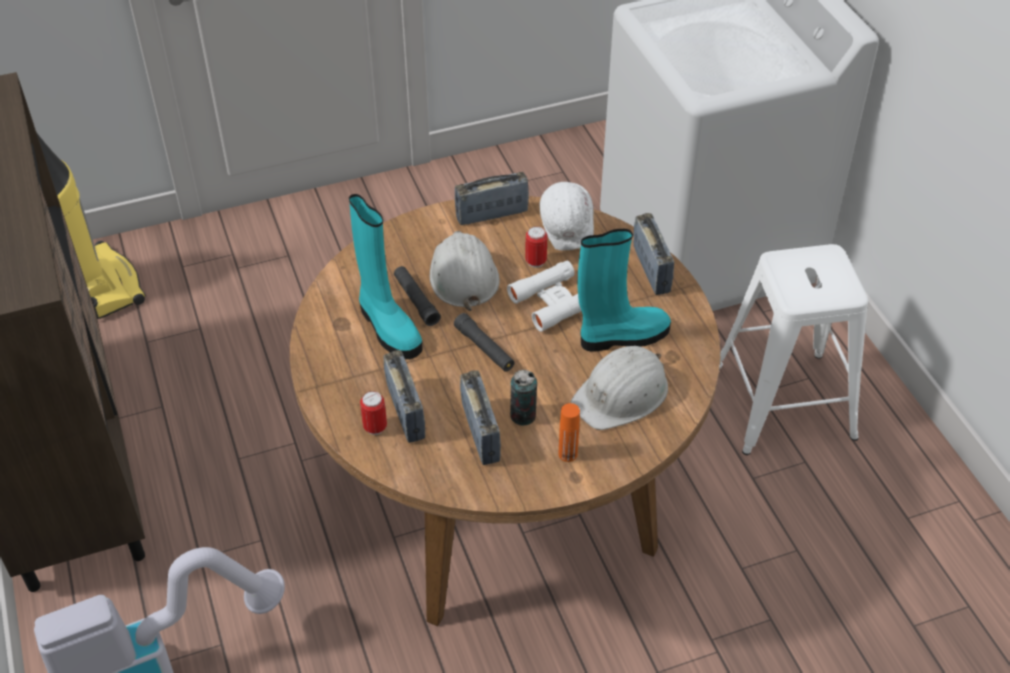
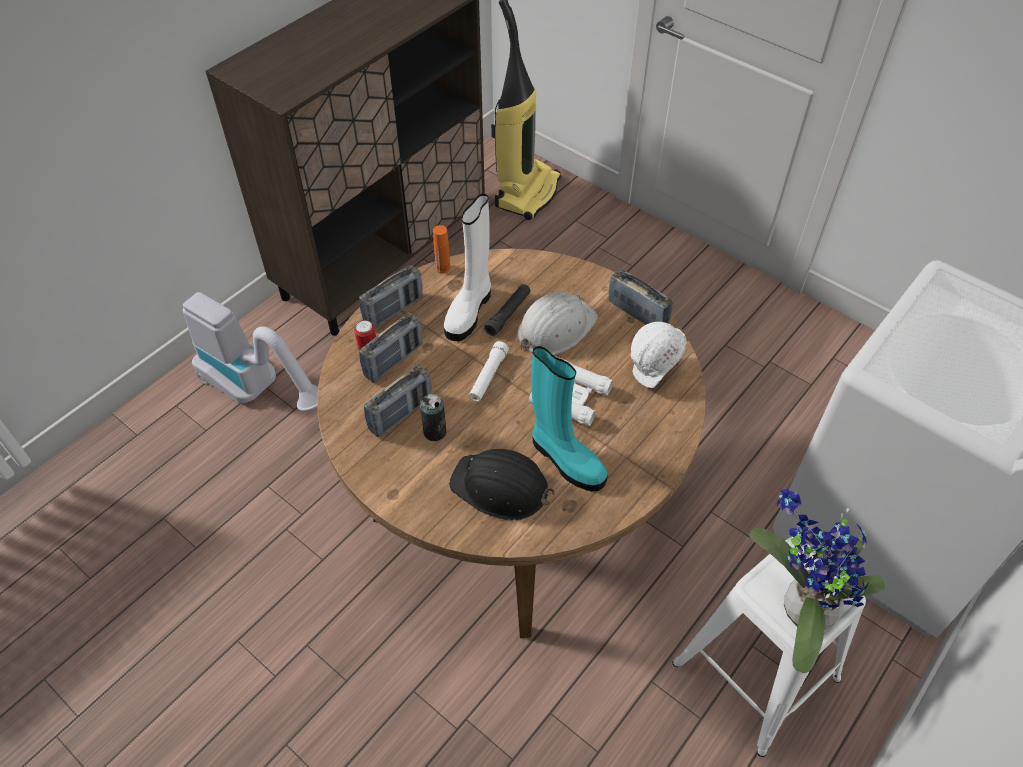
camera: 60 degrees right, 5 degrees up
turquoise boot [349,194,423,359] -> white boot [444,193,491,341]
black flashlight [454,313,515,372] -> white flashlight [469,341,509,402]
can [525,226,547,267] -> none
orange bottle [558,403,580,462] -> orange bottle moved to [433,225,450,274]
white hard hat [571,346,668,430] -> black hard hat [449,449,555,520]
radio [633,213,674,295] -> radio moved to [359,265,423,328]
none -> potted plant [750,488,885,673]

